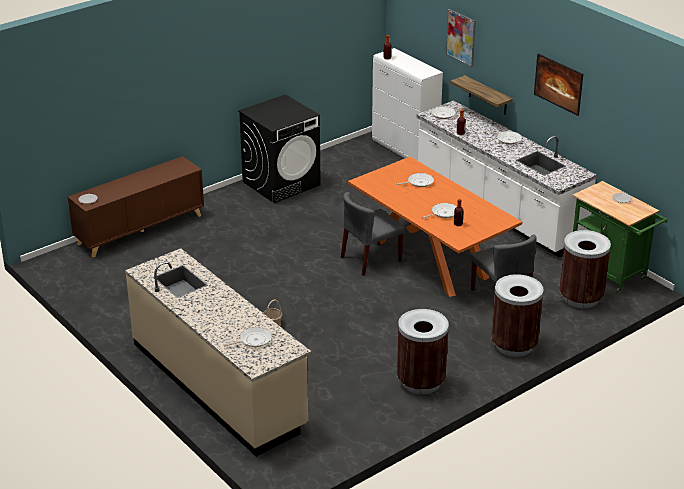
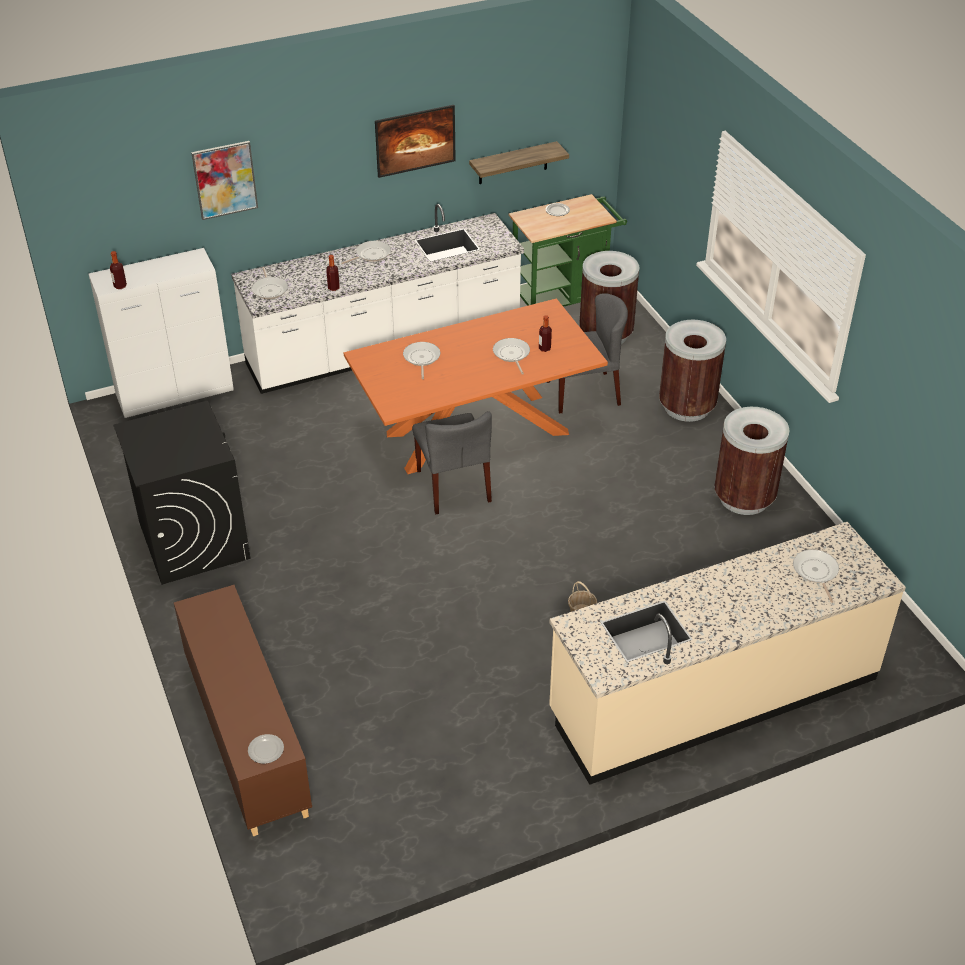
camera: 75 degrees left, 10 degrees up
shelf [450,75,513,115] -> shelf moved to [469,141,569,184]

